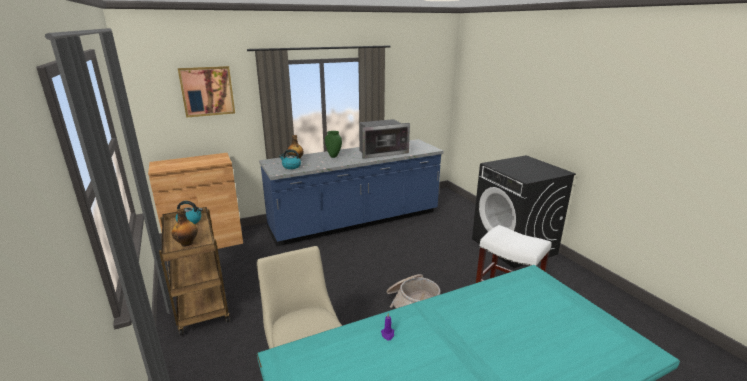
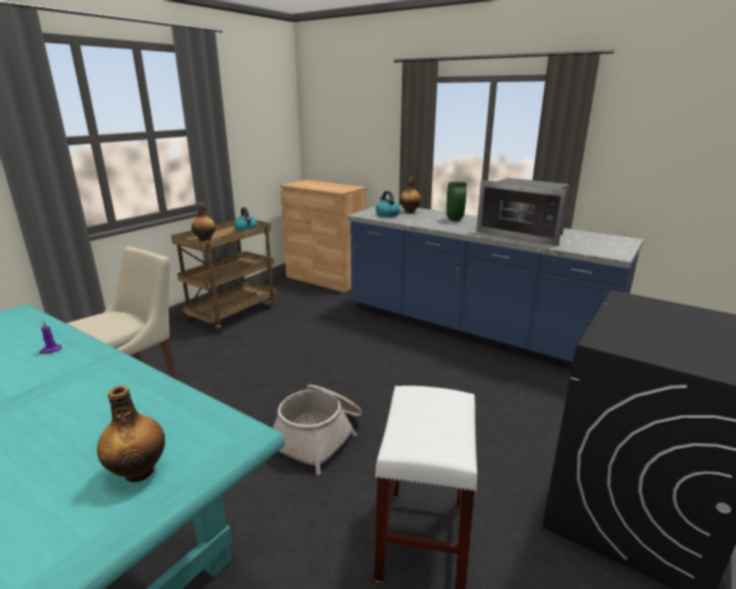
camera: 60 degrees right, 0 degrees up
picture [178,66,235,118] -> none
none -> bottle [97,385,165,482]

